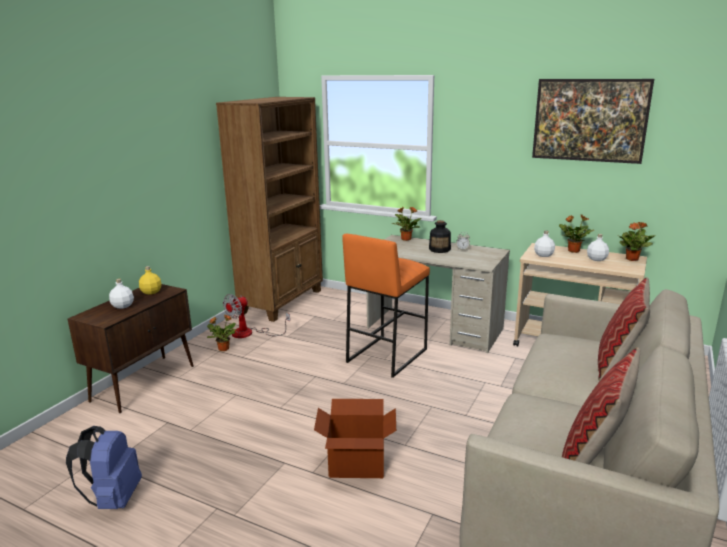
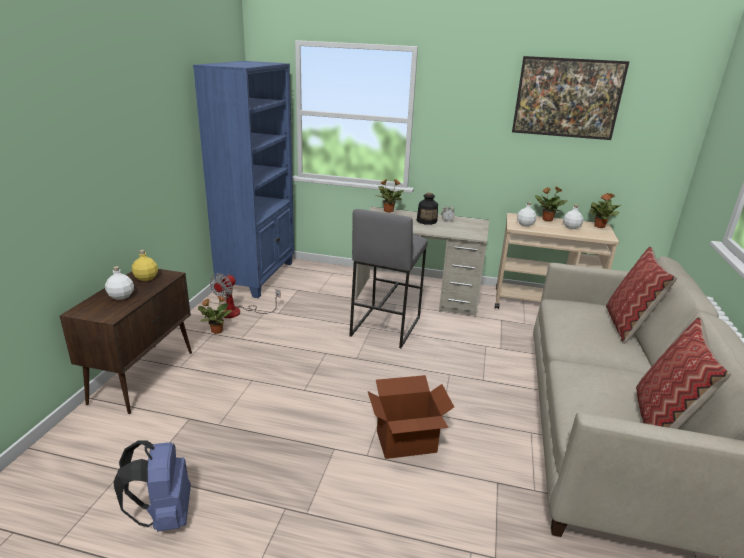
camera: 15 degrees left, 5 degrees up
brown bookcase [216,97,323,322] -> blue bookcase [193,61,294,298]
orange stool [342,234,430,378] -> grey stool [349,209,428,348]

